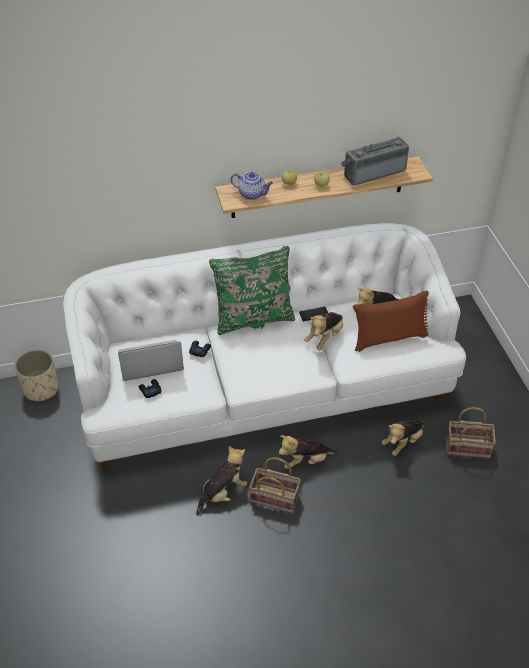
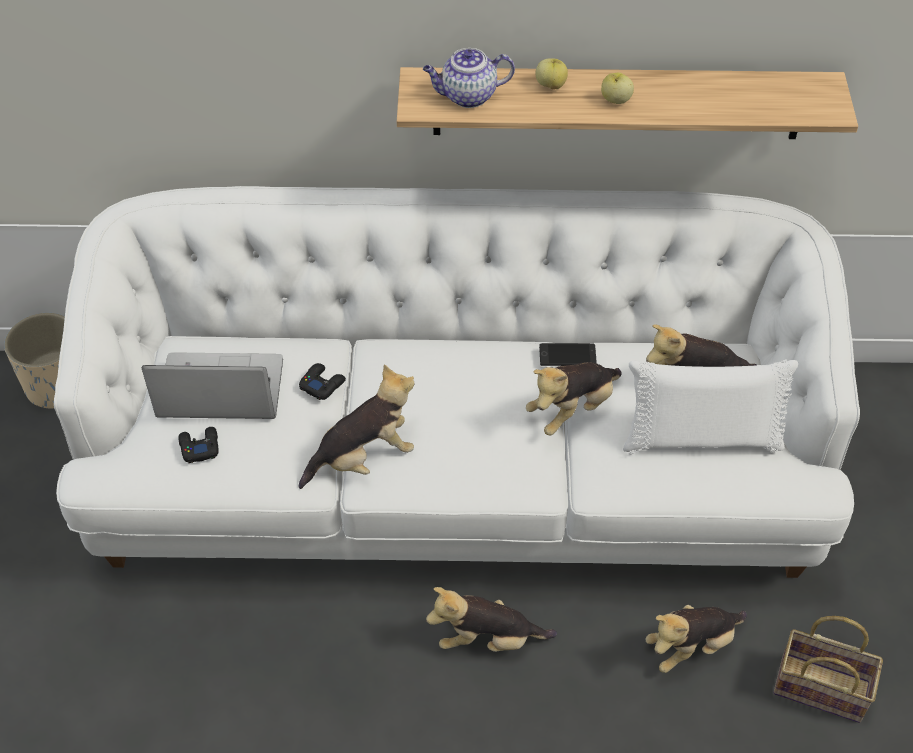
camera: 15 degrees right, 5 degrees up
plush toy [196,446,247,516] -> plush toy moved to [299,364,415,489]
green pillow [209,246,295,335] -> none
teapot [231,172,273,200] -> teapot turned 135 degrees clockwise [423,48,515,108]
basket [249,457,301,513] -> none
radio [341,137,409,185] -> none
brown pillow [353,291,429,352] -> white pillow [623,359,798,455]

